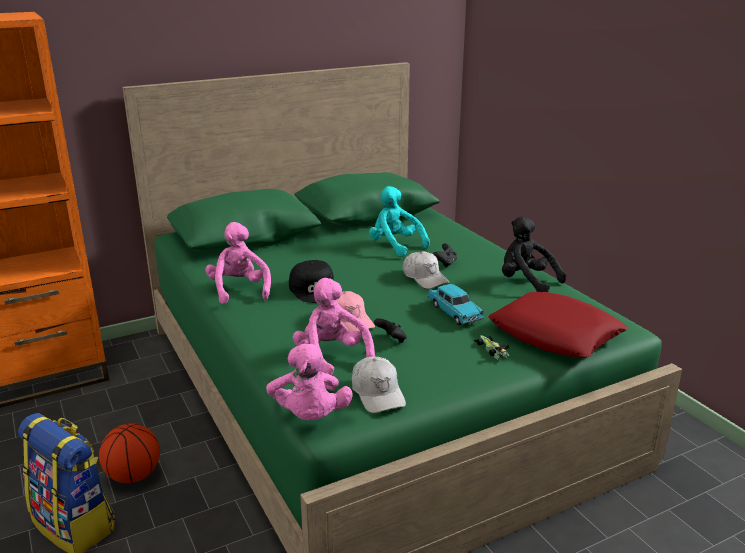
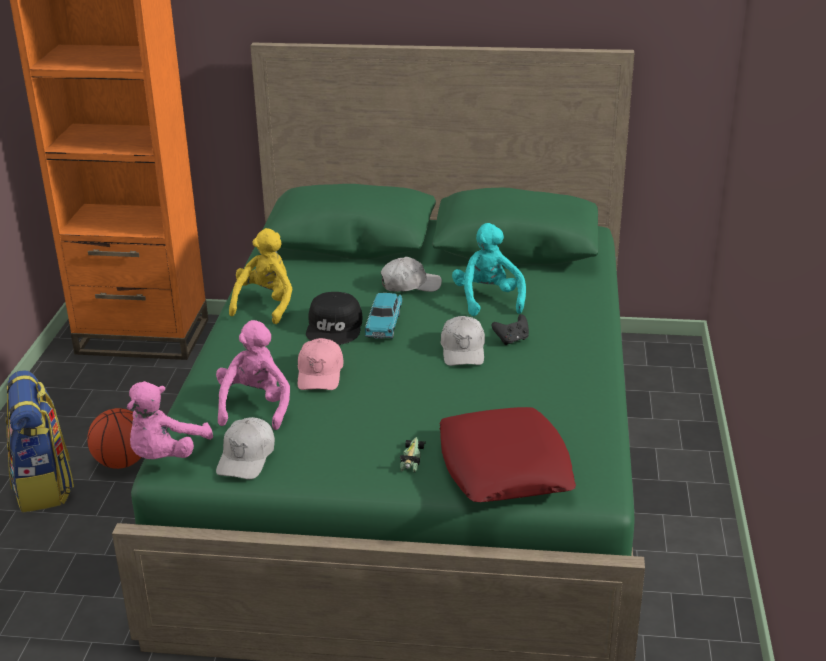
camera: 35 degrees right, 5 degrees up
pink plush toy [205,222,271,304] -> yellow plush toy [229,228,293,324]
black game controller [374,318,407,343] -> none
turquoise toy car [428,284,484,325] -> turquoise toy car moved to [365,293,402,339]
black plush toy [502,216,567,292] -> none
none -> white cap [381,257,442,292]

